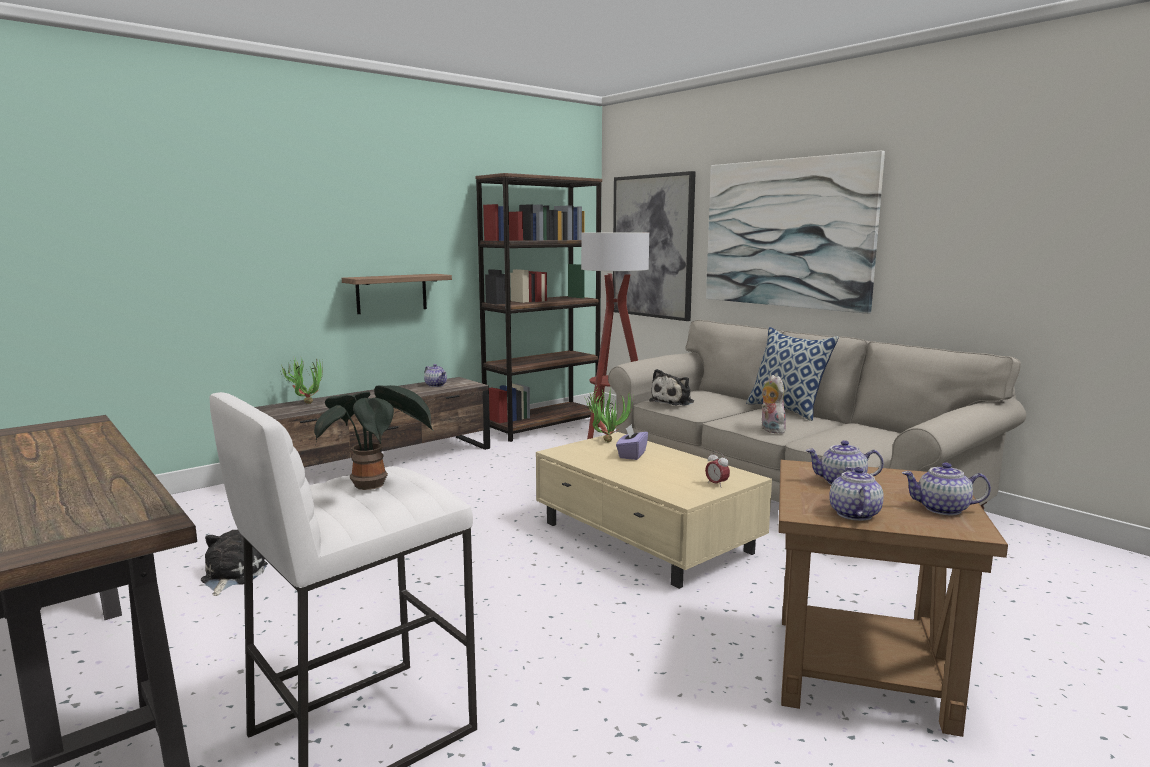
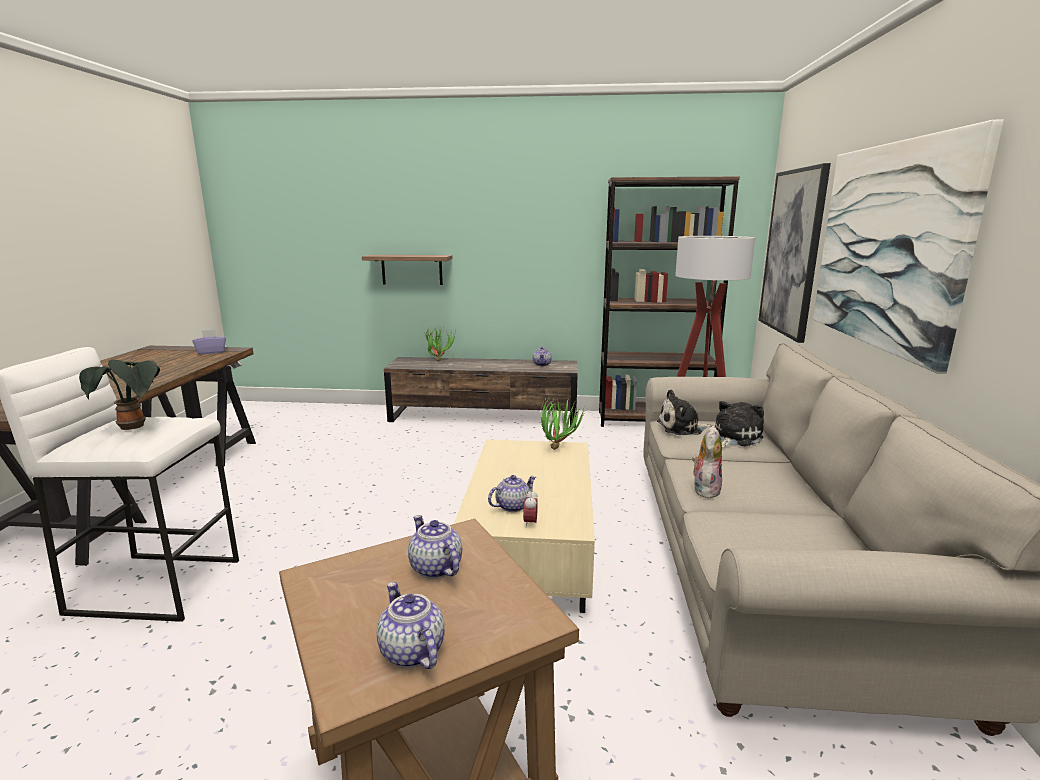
camera: 45 degrees right, 5 degrees up
plush toy [201,529,268,596] -> plush toy moved to [715,401,764,448]
shelf [342,274,452,314] -> shelf moved to [362,255,452,285]
purple tissue box [616,424,648,460] -> purple tissue box moved to [193,329,226,354]
pillow [746,327,839,421] -> none
teapot [829,467,884,521] -> teapot moved to [488,475,536,512]

